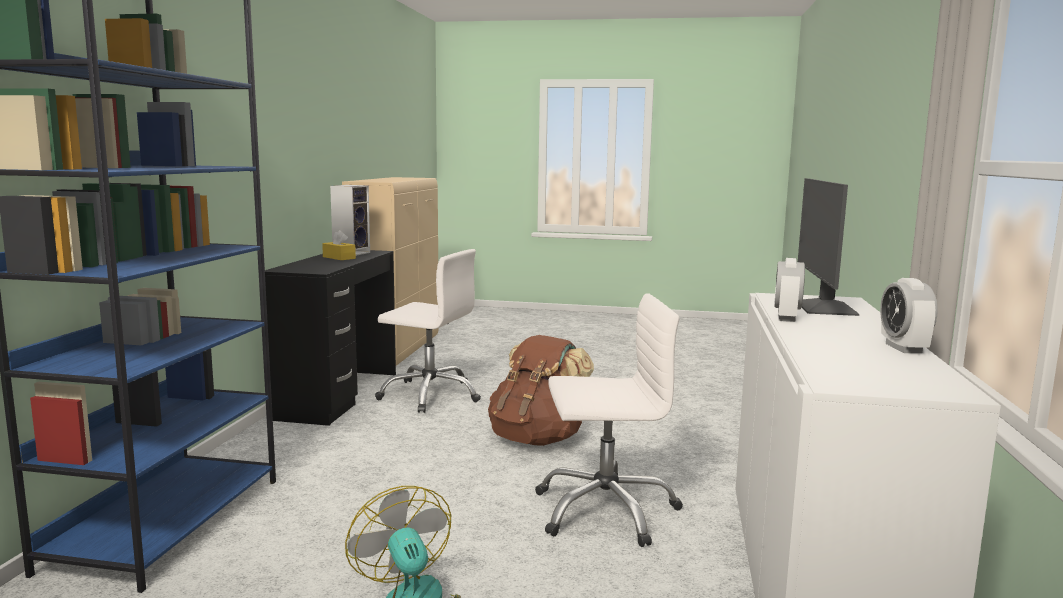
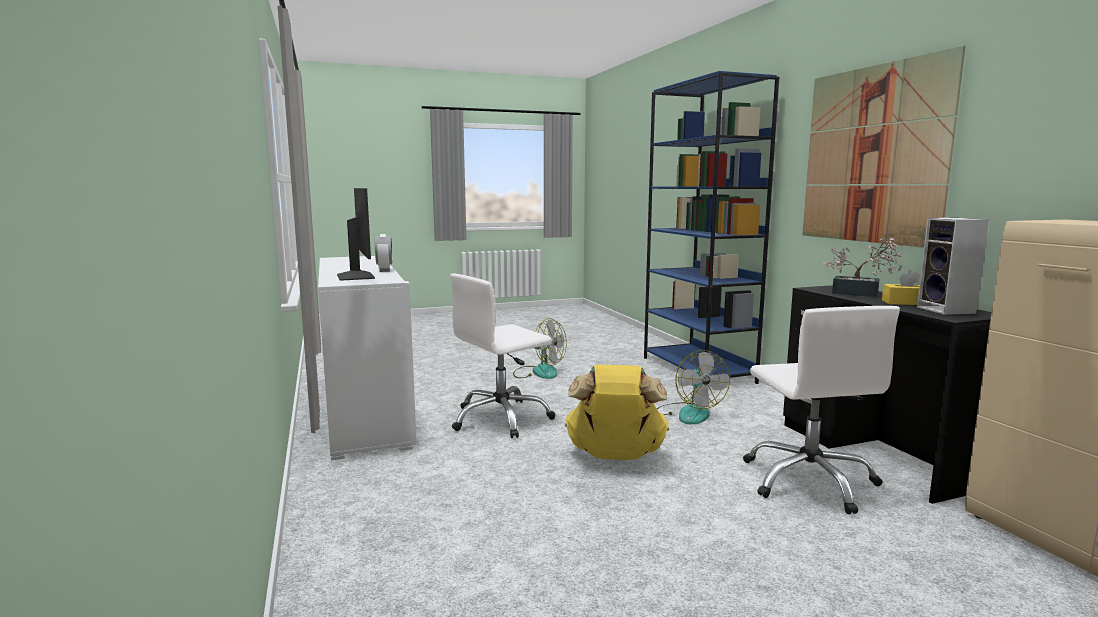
camera: 150 degrees right, 0 degrees up
white office chair [375,249,481,413] -> white office chair turned 90 degrees counterclockwise [743,306,900,514]
brown backpack [488,335,594,446] -> yellow backpack [565,365,669,460]
alarm clock [880,278,938,353] -> none
none -> fan [657,350,730,425]
none -> picture [802,46,965,248]
none -> potted plant [823,238,902,297]

